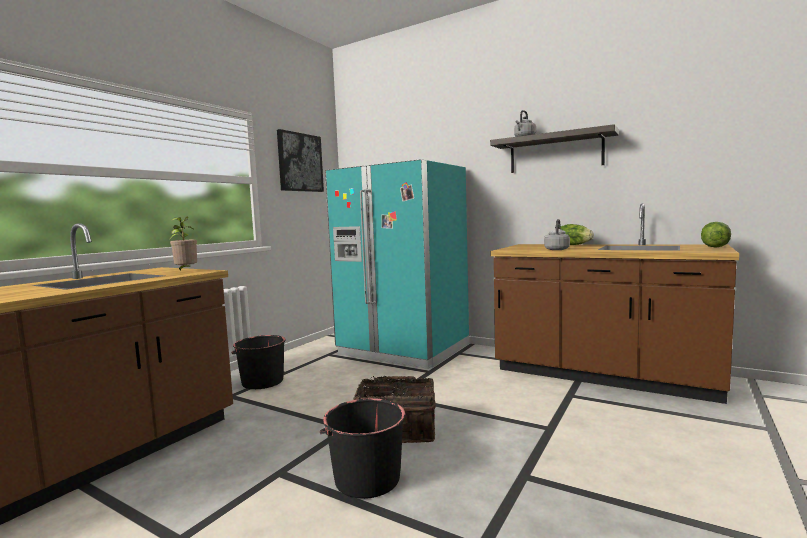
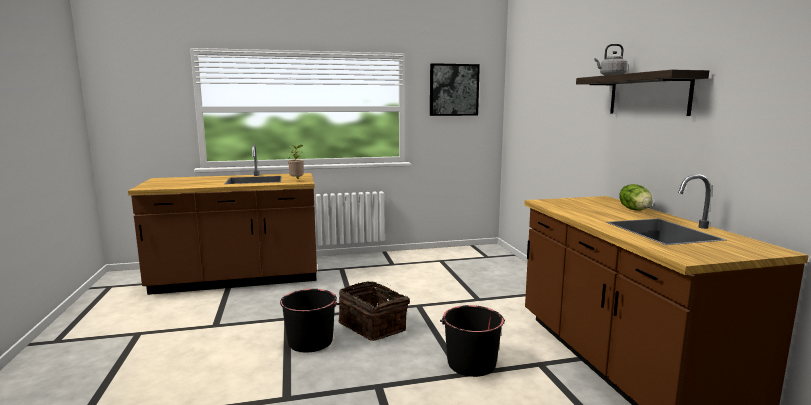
camera: 45 degrees right, 5 degrees up
black bucket [231,335,286,389] -> black bucket moved to [440,305,505,377]
turquoise fridge [325,159,469,369] -> none
grey kettle [544,219,570,250] -> none
lettuce [701,222,731,248] -> none

